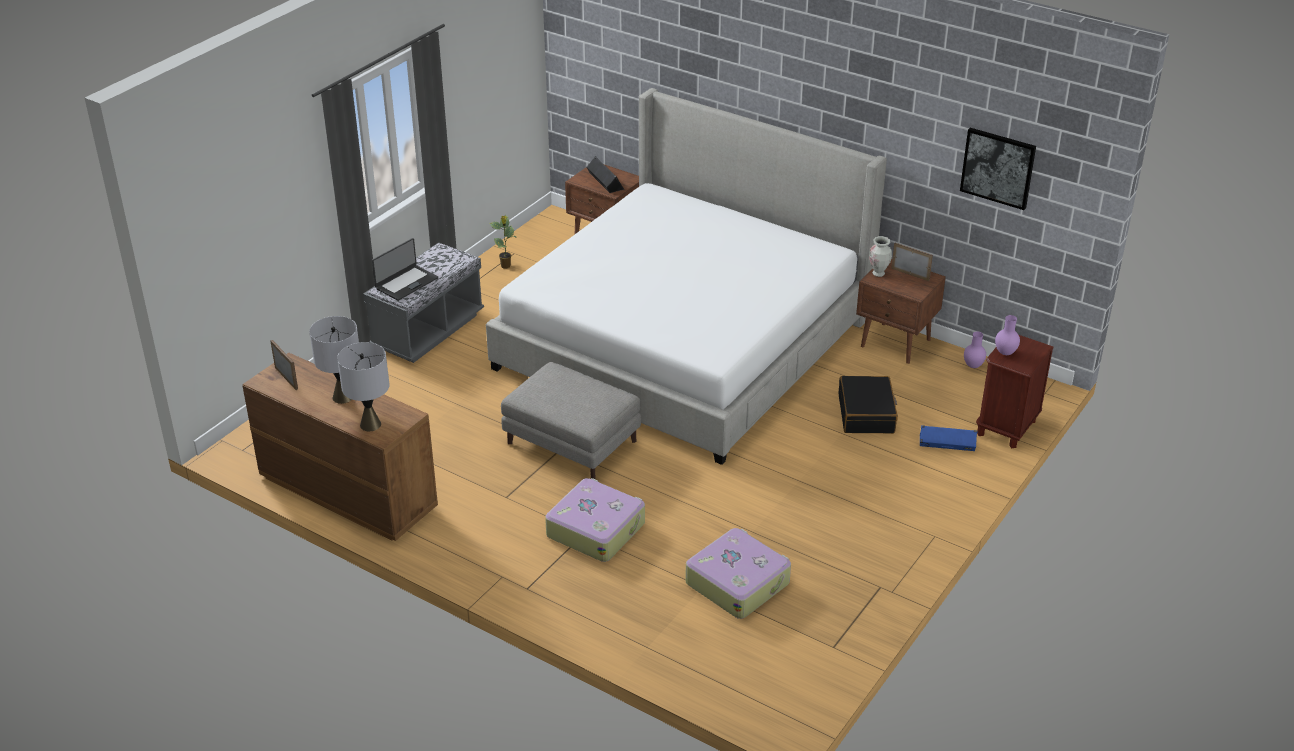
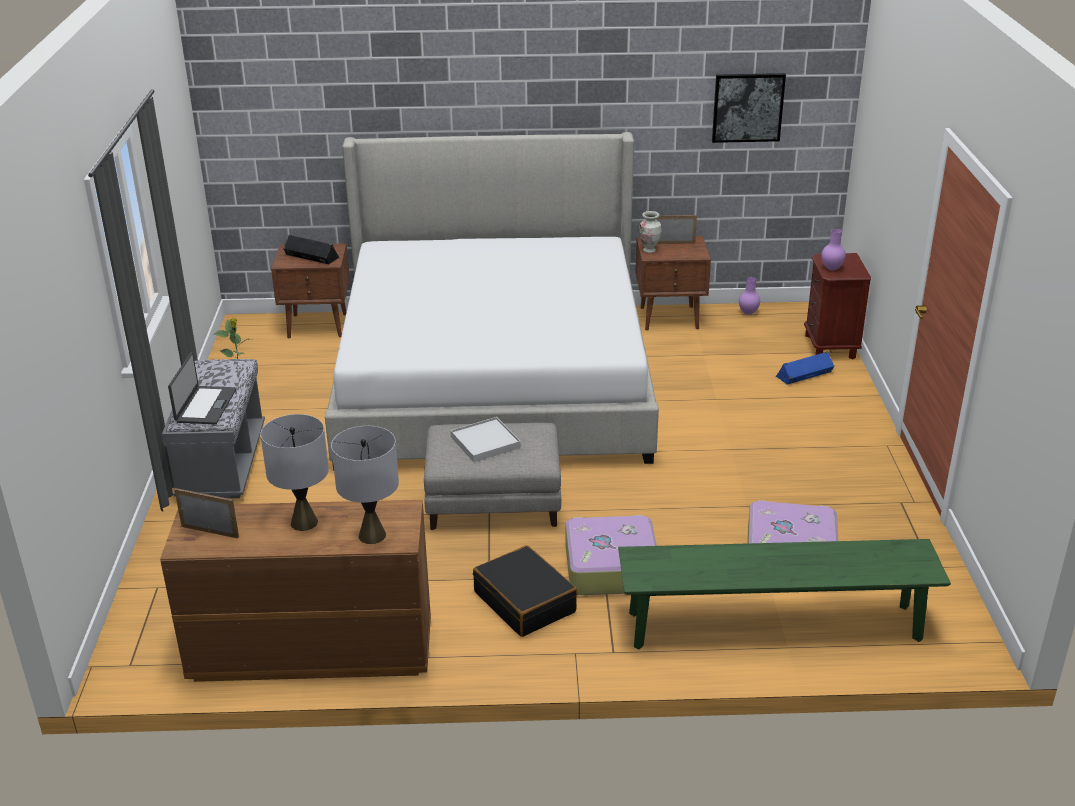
camera: 35 degrees left, 5 degrees down
black suitcase [839,376,898,434] -> black suitcase moved to [473,545,578,637]
none -> white tray [450,417,521,462]
none -> green bench [618,539,951,650]

